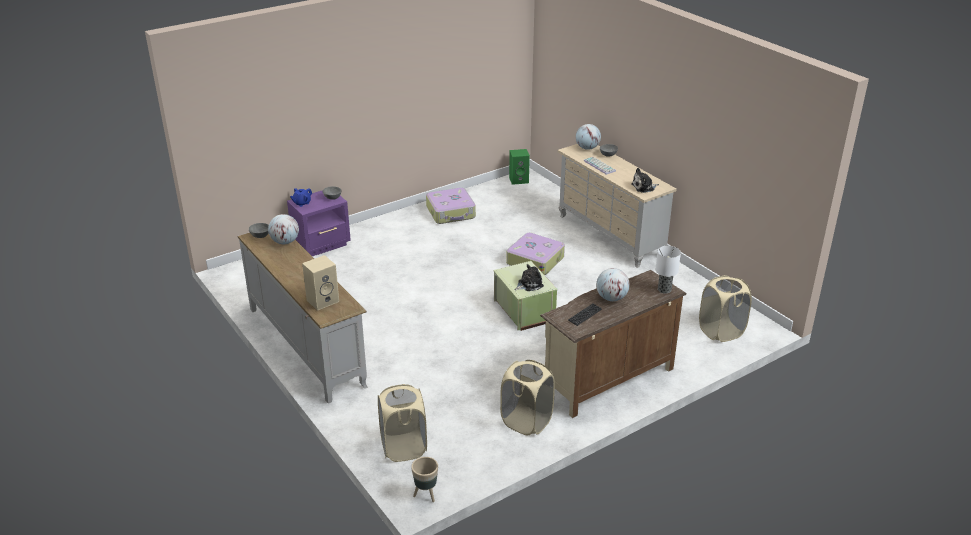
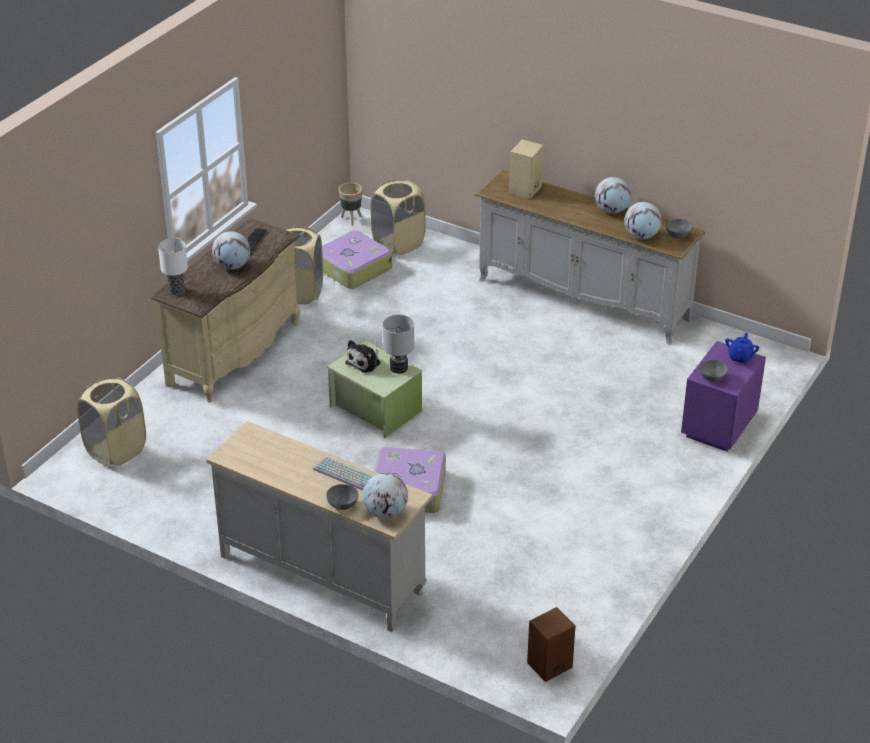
camera: 155 degrees right, 5 degrees up
suitcase [426,188,476,224] -> suitcase moved to [322,230,392,289]
green speaker [509,149,530,185] -> brown speaker [527,607,576,682]
plush toy [631,168,659,193] -> none
none -> grey table lamp [383,315,414,373]
none -> globe [595,177,631,214]

